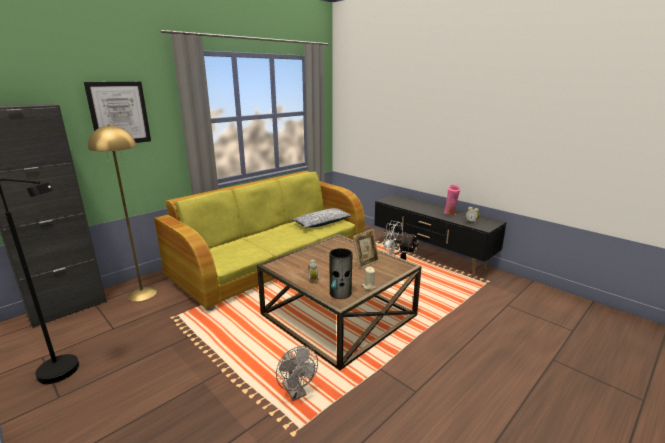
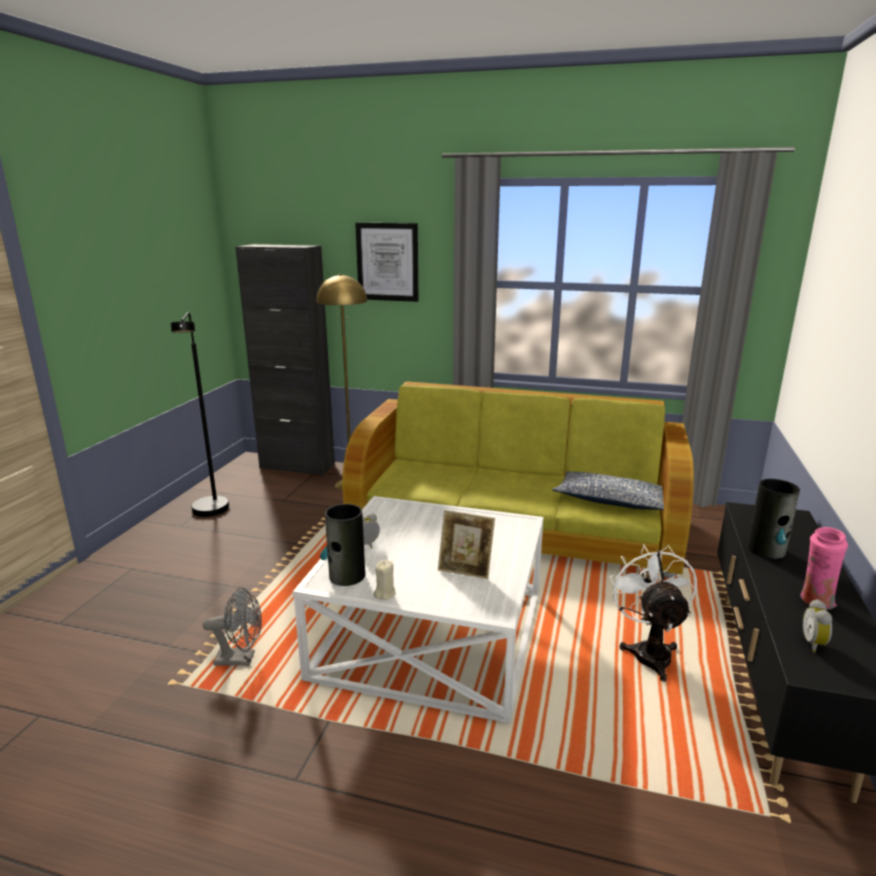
camera: 60 degrees right, 0 degrees up
brown coffee table [257,234,422,370] -> white coffee table [293,496,544,724]
grey fan [276,346,318,401] -> grey fan turned 120 degrees counterclockwise [203,587,262,666]
none -> vase [747,479,800,559]

